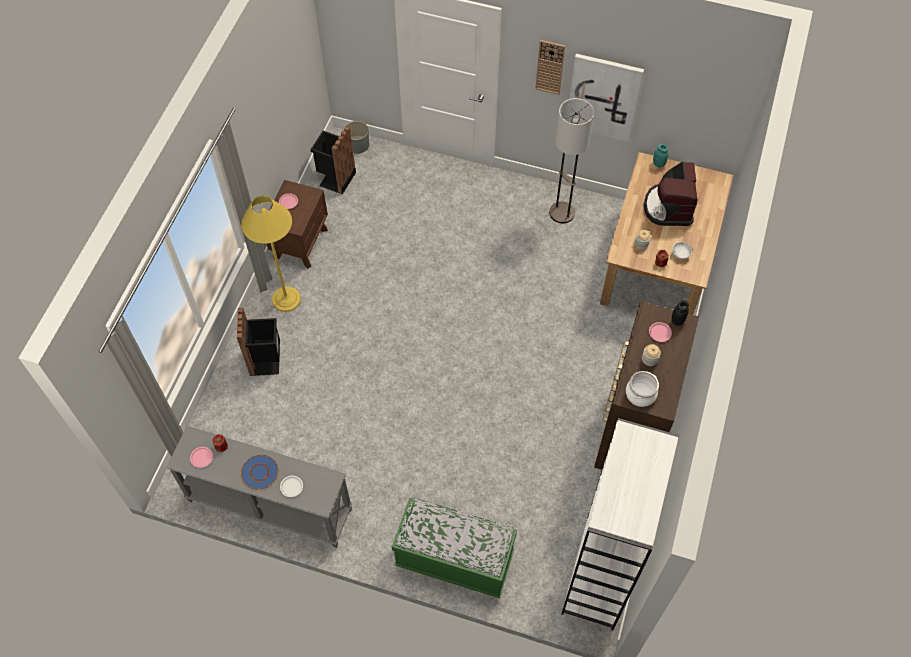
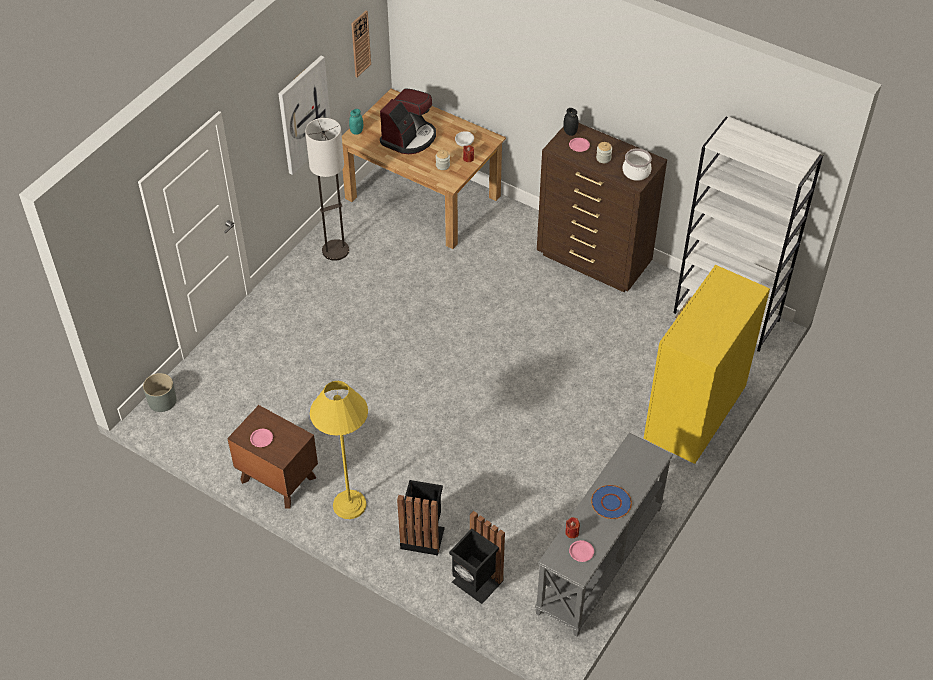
camera: 75 degrees left, 10 degrees down
white plate [280,476,303,497] -> none
black trash can [310,126,356,194] -> black trash can moved to [449,511,505,604]
green bench [392,498,517,598] -> yellow dresser [644,265,770,464]
wall clock [535,40,565,95] -> wall clock moved to [351,10,371,77]
coffee machine [644,162,698,226] -> coffee machine turned 75 degrees counterclockwise [380,88,436,154]

